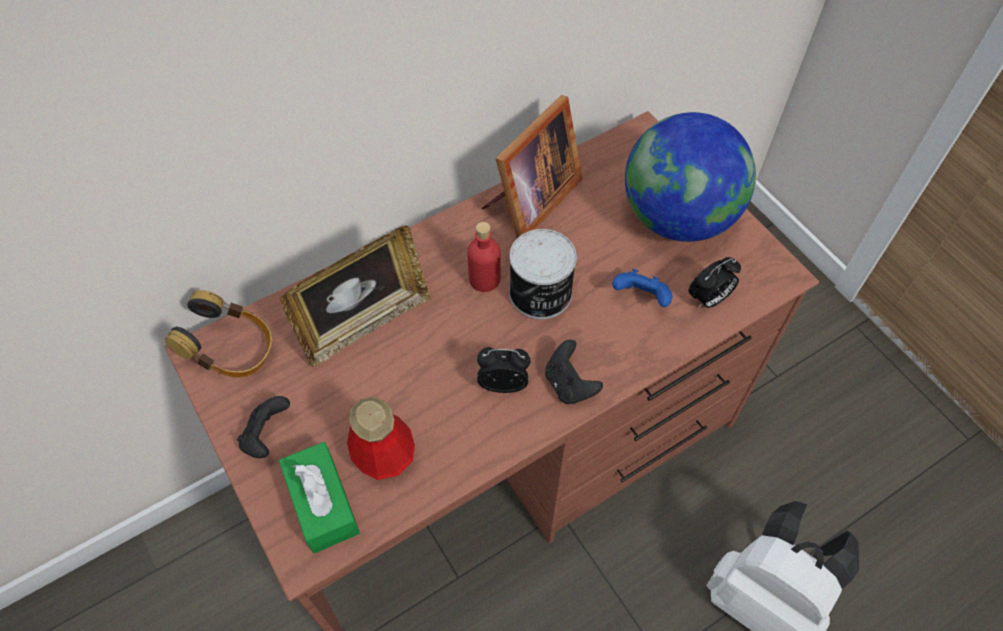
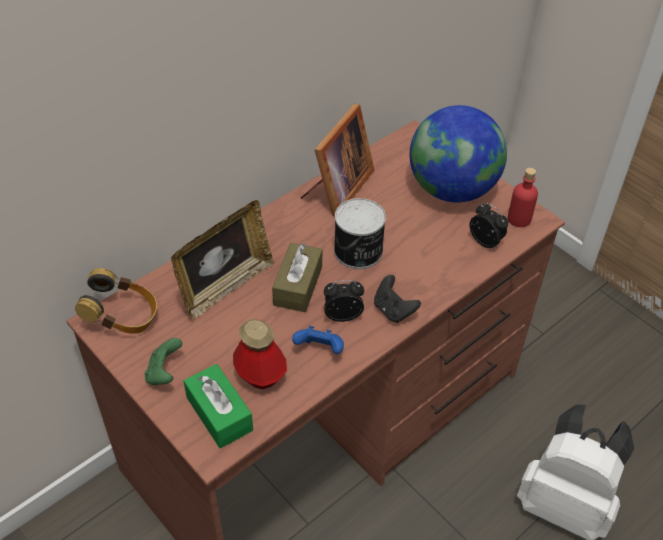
camera: 10 degrees left, 10 degrees down
black game controller [237,396,290,458] -> green game controller [144,338,182,385]
red bottle [467,222,500,292] -> red bottle moved to [508,168,538,227]
blue game controller [612,269,672,307] -> blue game controller moved to [292,326,344,354]
alarm clock [688,257,741,308] -> alarm clock turned 90 degrees counterclockwise [470,203,508,248]
none -> brown tissue box [272,243,322,312]

